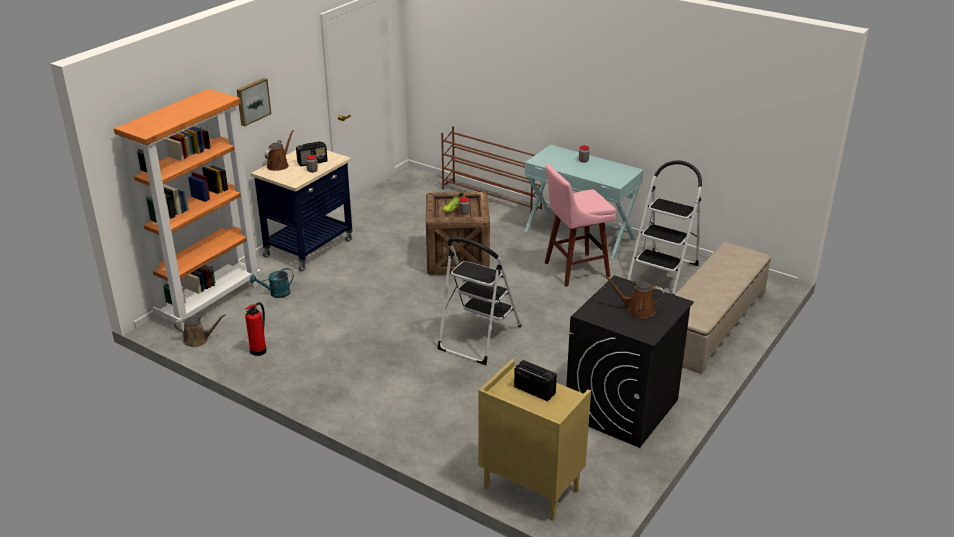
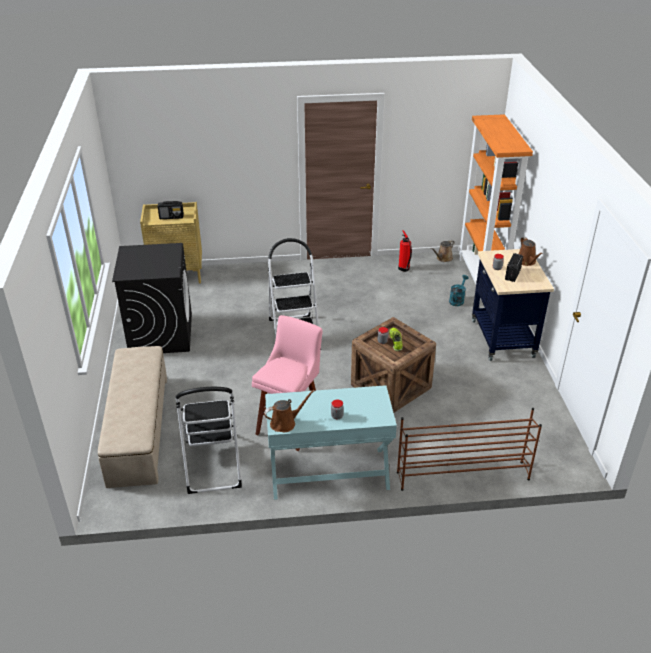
camera: 140 degrees right, 5 degrees up
picture [237,78,271,126] -> none
brown watering can [604,275,665,318] -> brown watering can moved to [264,390,315,432]

